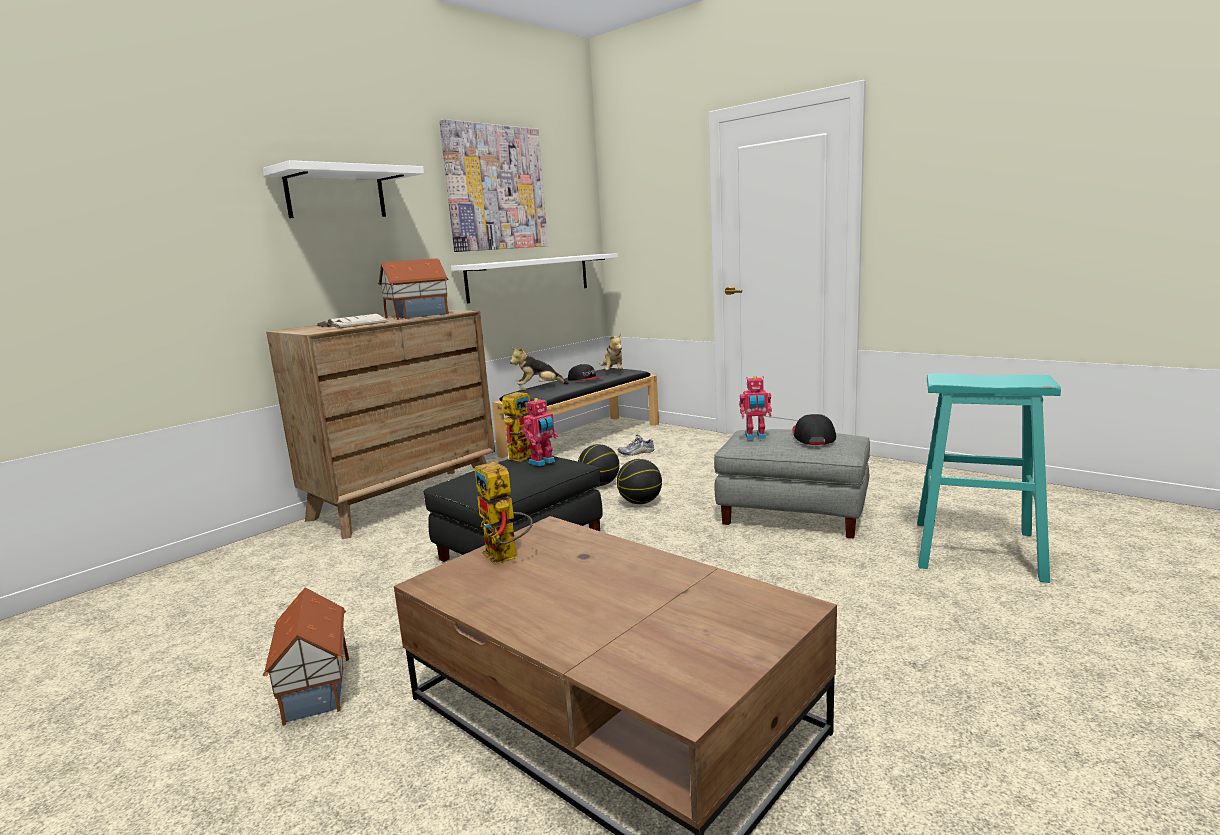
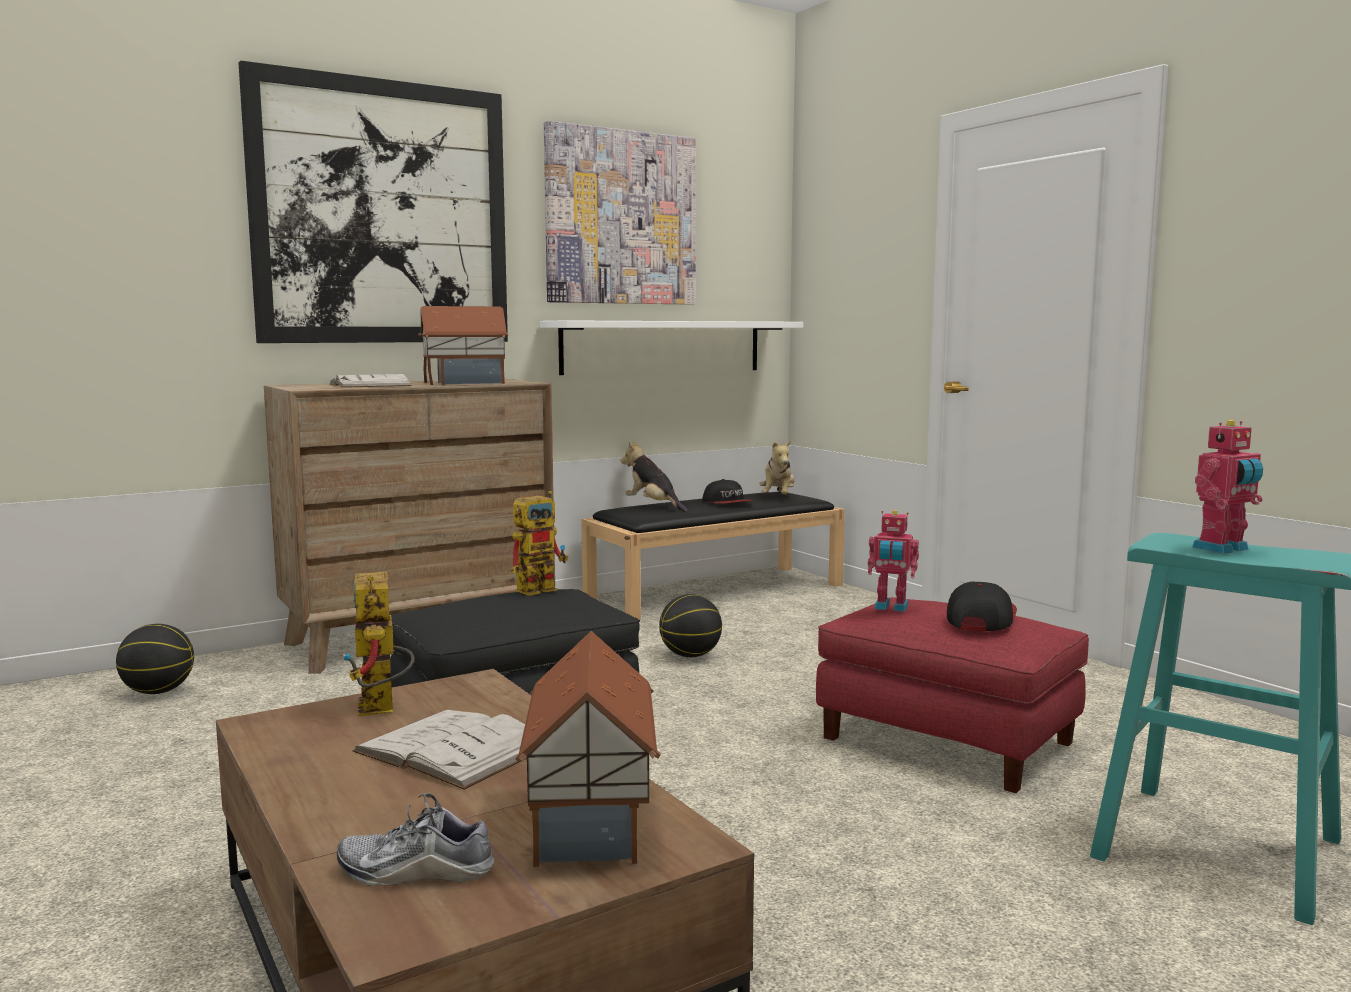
camera: 15 degrees right, 5 degrees down
white shelf [263,160,424,218] -> picture [239,60,508,343]
toy house [263,587,349,726] -> toy house moved to [515,631,661,867]
plush toy [510,347,569,385] -> plush toy turned 45 degrees clockwise [621,441,687,512]
toy robot [522,397,558,466] -> toy robot moved to [1192,420,1263,554]
basketball [617,459,662,504] -> basketball moved to [116,624,194,694]
shoe [618,434,654,456] -> shoe moved to [337,793,494,887]
grey ottoman [714,429,870,538] -> red ottoman [816,597,1089,793]
none -> white book [352,709,527,790]

